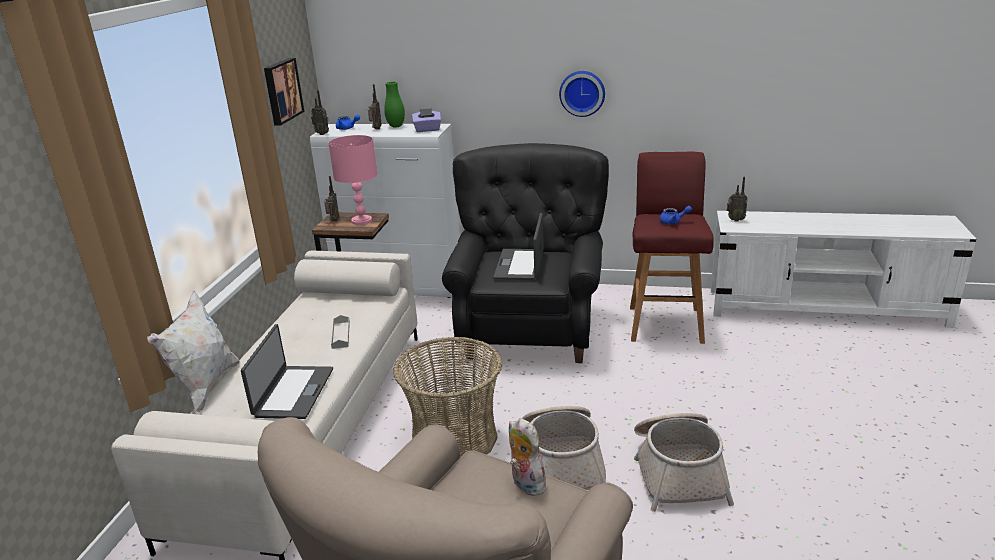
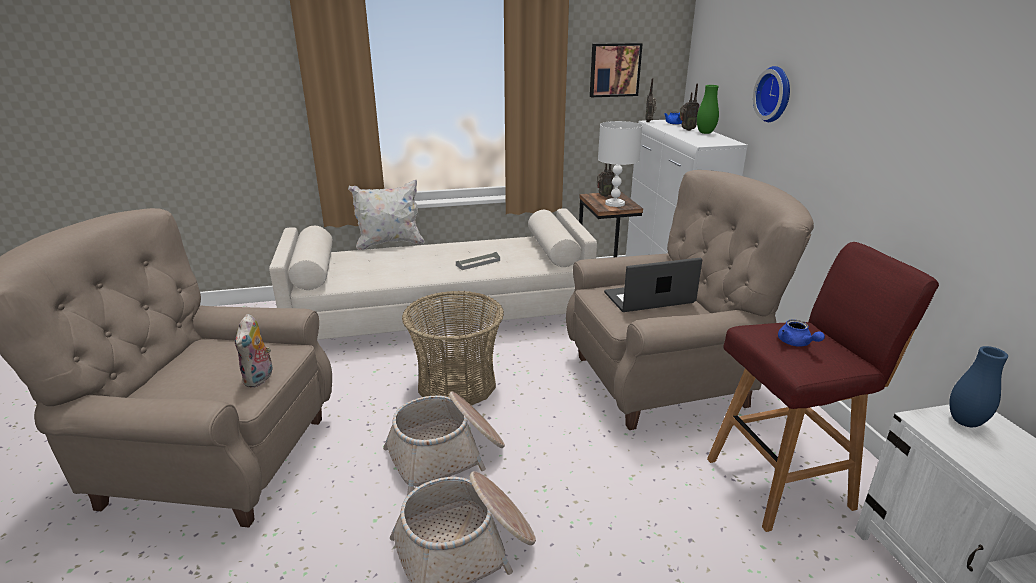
camera: 65 degrees right, 0 degrees up
laptop [241,324,333,419] -> none
pink table lamp [329,135,377,225] -> white table lamp [598,121,642,207]
purple tissue box [412,108,441,132] -> none
black armchair [442,143,609,363] -> beige armchair [566,170,814,430]
plush toy [508,418,550,496] -> plush toy turned 150 degrees clockwise [235,314,272,388]
wall clock [559,71,605,117] -> wall clock moved to [753,66,790,122]
radio [726,177,748,222] -> blue vase [949,346,1008,427]

